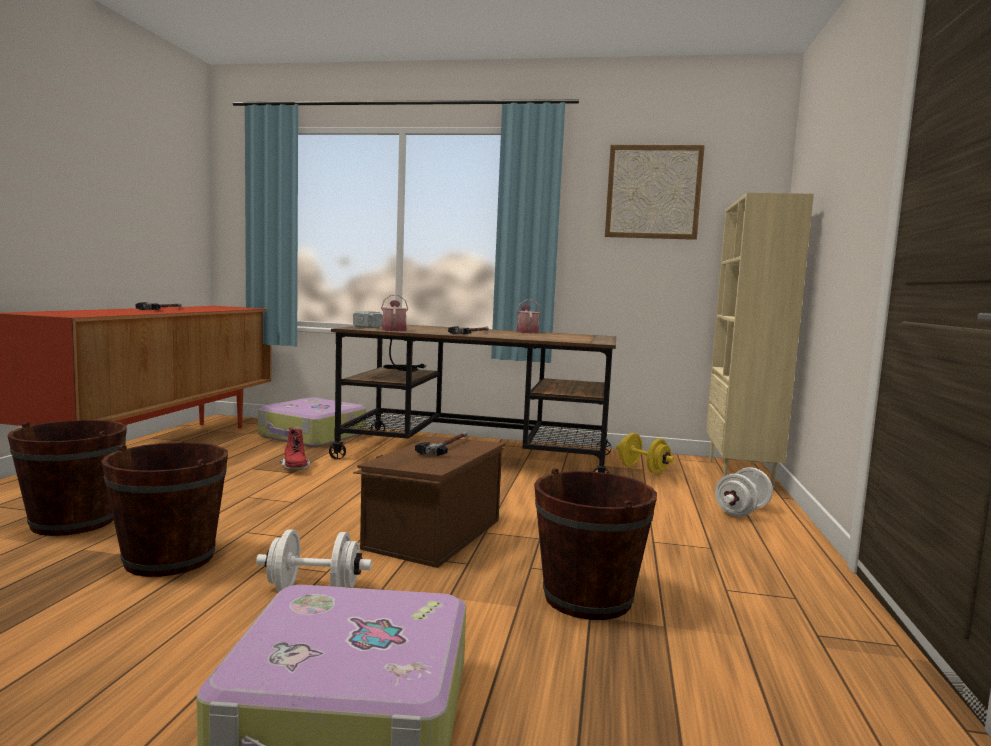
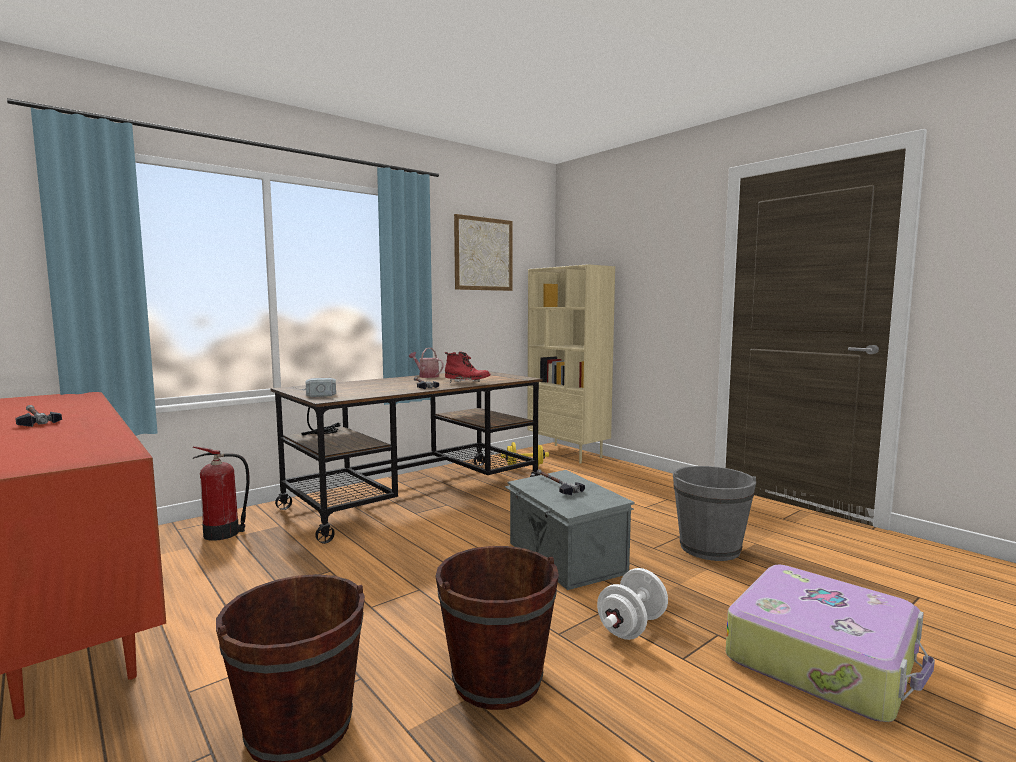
camera: 50 degrees left, 0 degrees up
suitcase [258,398,366,447] -> fire extinguisher [193,446,250,541]
red boot [280,427,310,470] -> red boot moved to [445,351,490,383]
brown storage box [353,436,505,568] -> grey storage box [504,470,634,590]
watering can [381,295,408,331] -> none
brown bucket [534,468,657,620] -> grey bucket [673,466,756,561]
white dumbbell [715,467,773,517] -> none

